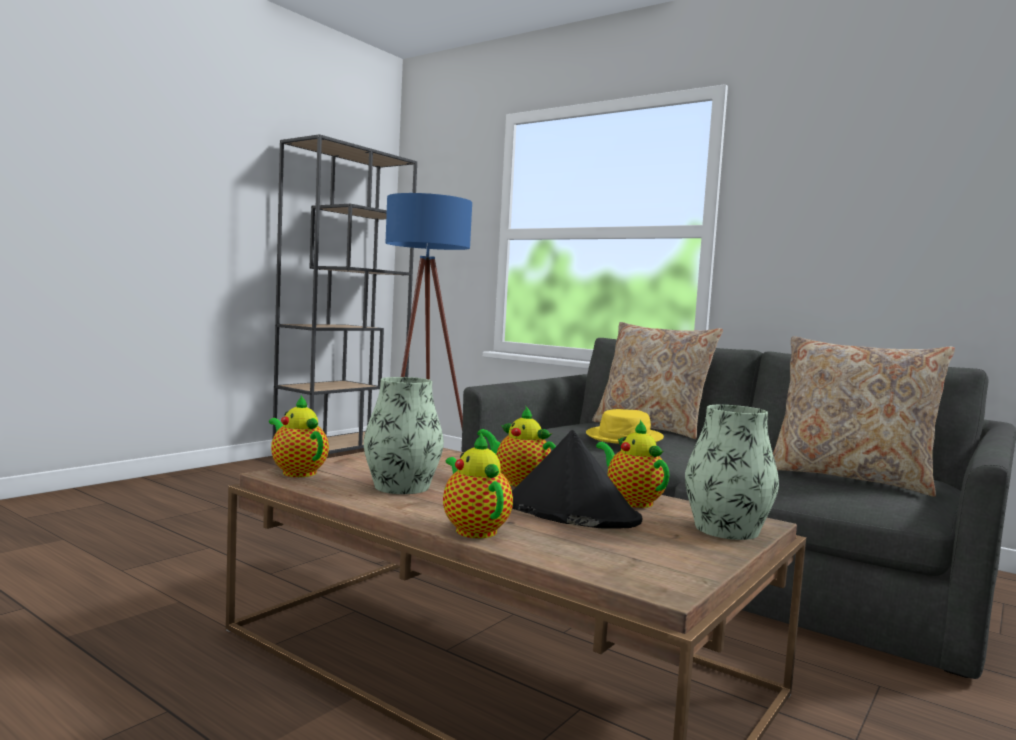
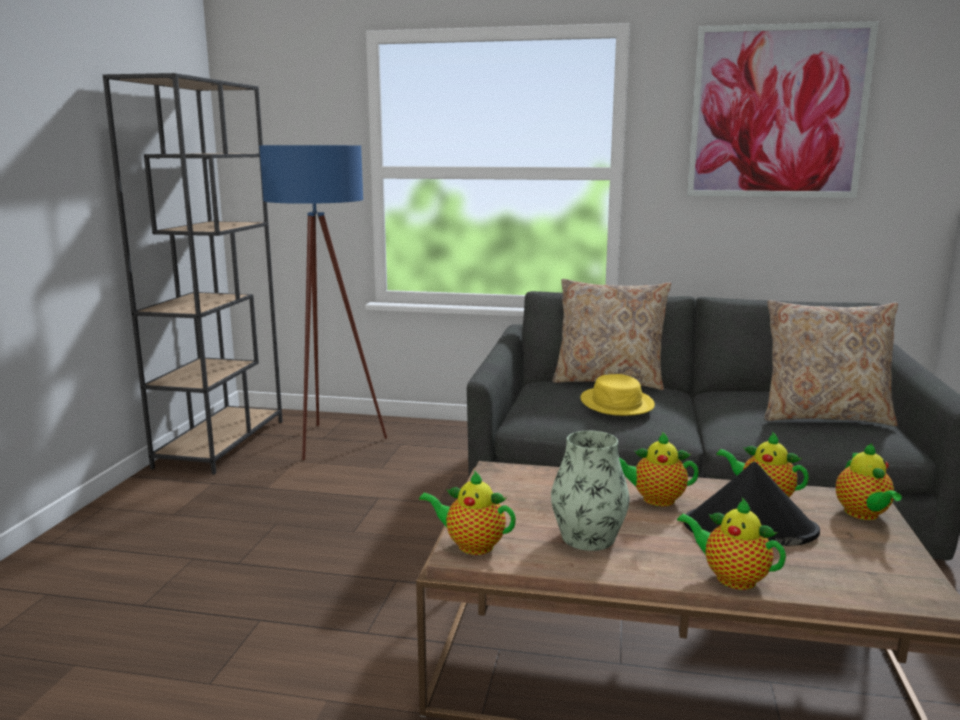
camera: 25 degrees left, 10 degrees up
vase [685,405,779,540] -> teapot [836,443,902,520]
none -> picture [687,21,879,198]

